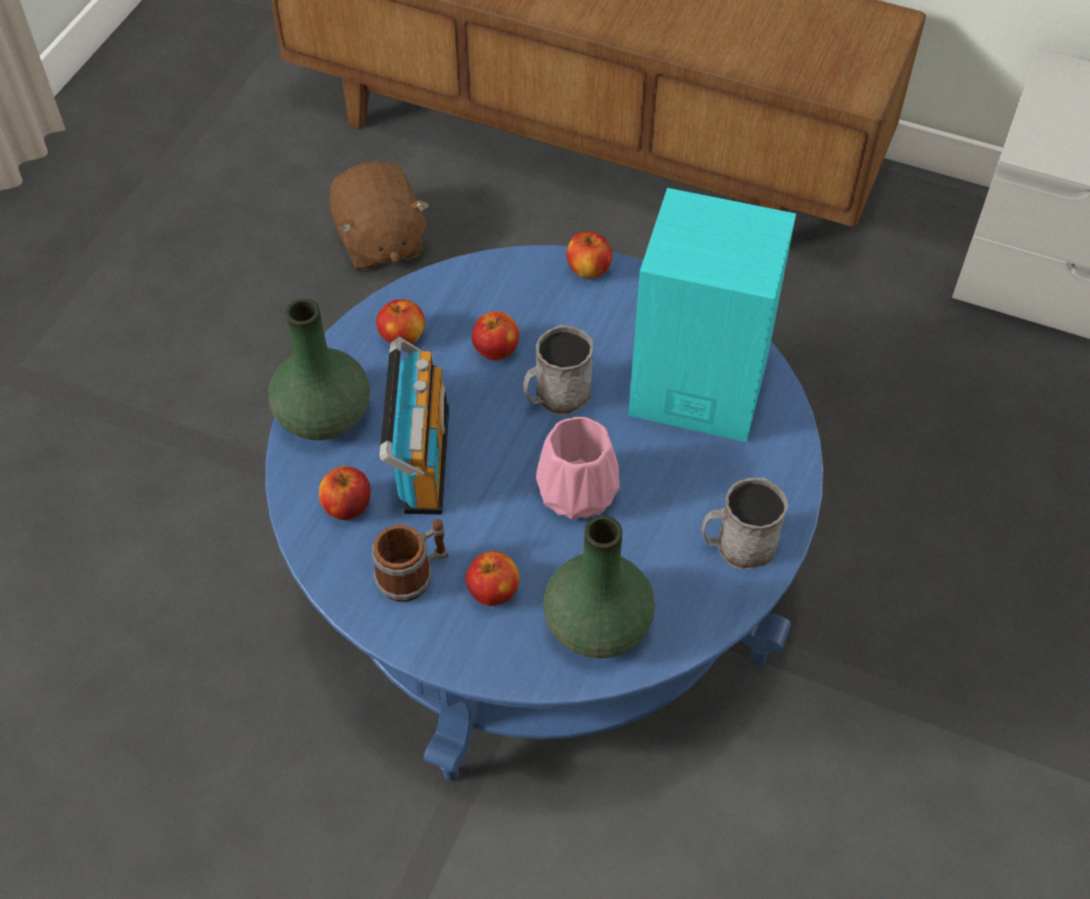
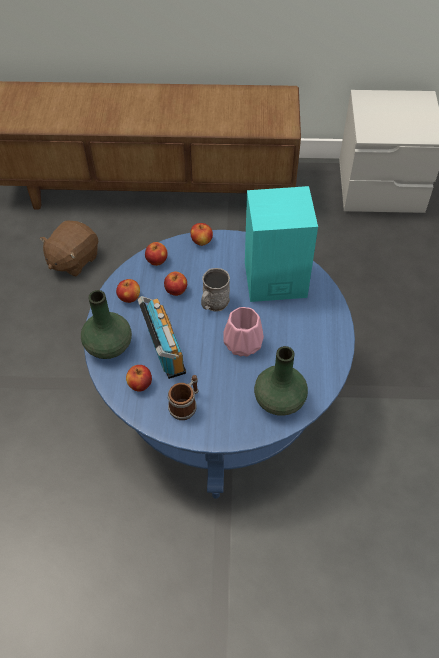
camera: 20 degrees left, 0 degrees up
brown plush toy [329,161,429,271] -> brown plush toy turned 75 degrees clockwise [40,221,98,277]
apple [465,551,519,606] -> apple moved to [145,242,168,266]
grey mug [701,478,788,569] -> none

